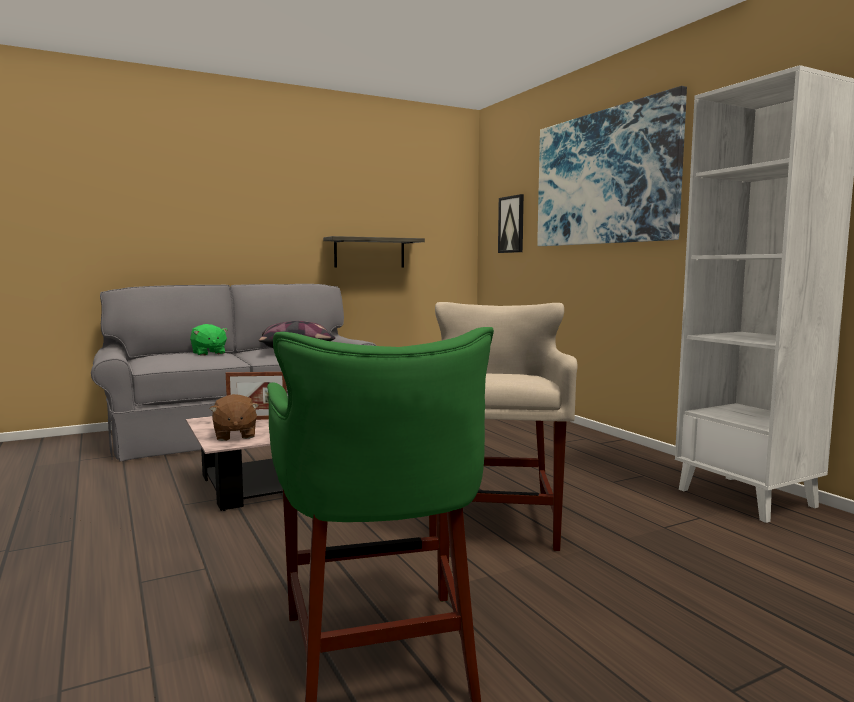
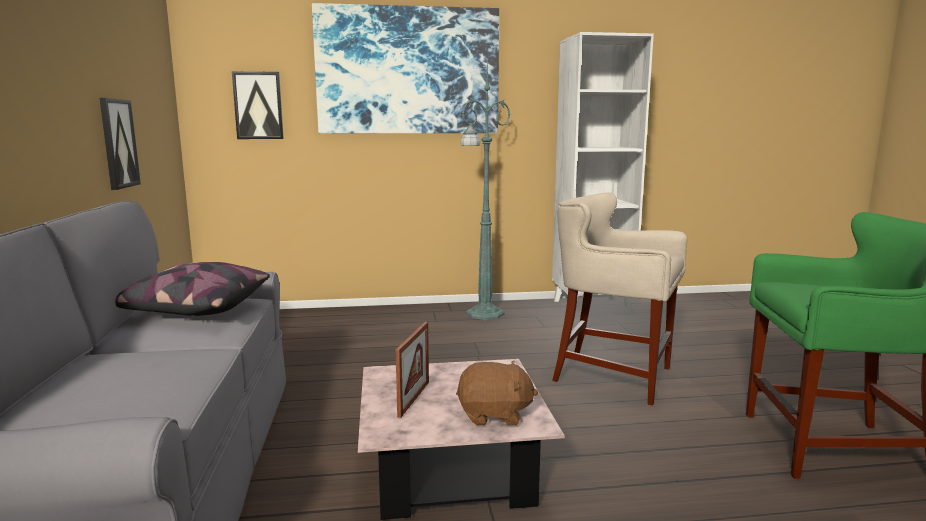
camera: 70 degrees left, 5 degrees up
green plush toy [190,324,228,356] -> none
shelf [323,236,425,268] -> picture [99,98,141,190]
none -> green floor lamp [461,62,510,320]

